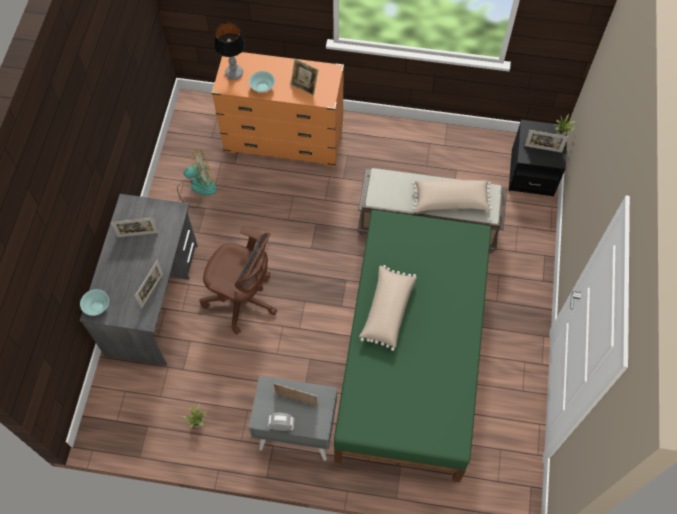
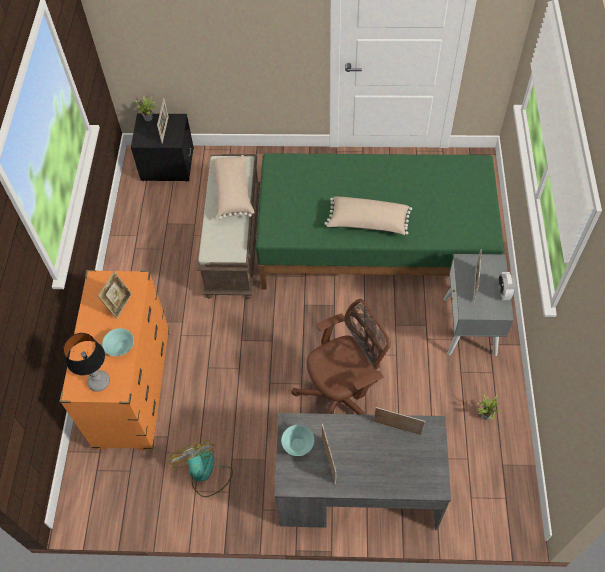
camera: 95 degrees left, 5 degrees down
turquoise bowl [80,289,109,316] -> turquoise bowl moved to [281,425,314,456]
brown office chair [199,227,277,335] -> brown office chair turned 45 degrees clockwise [291,299,391,415]

